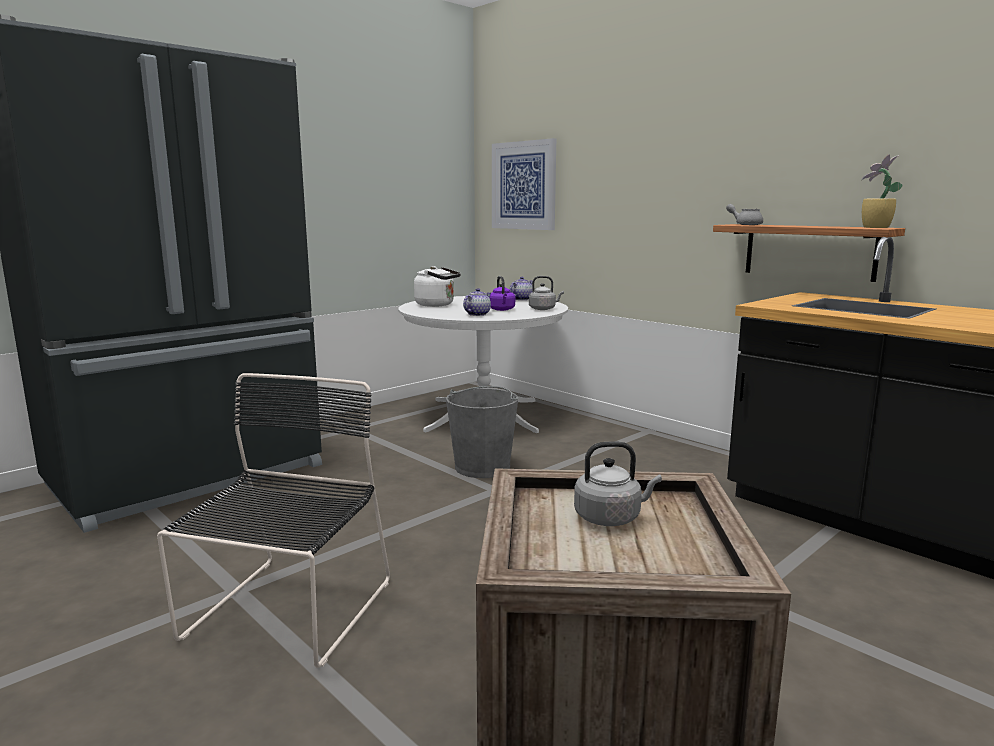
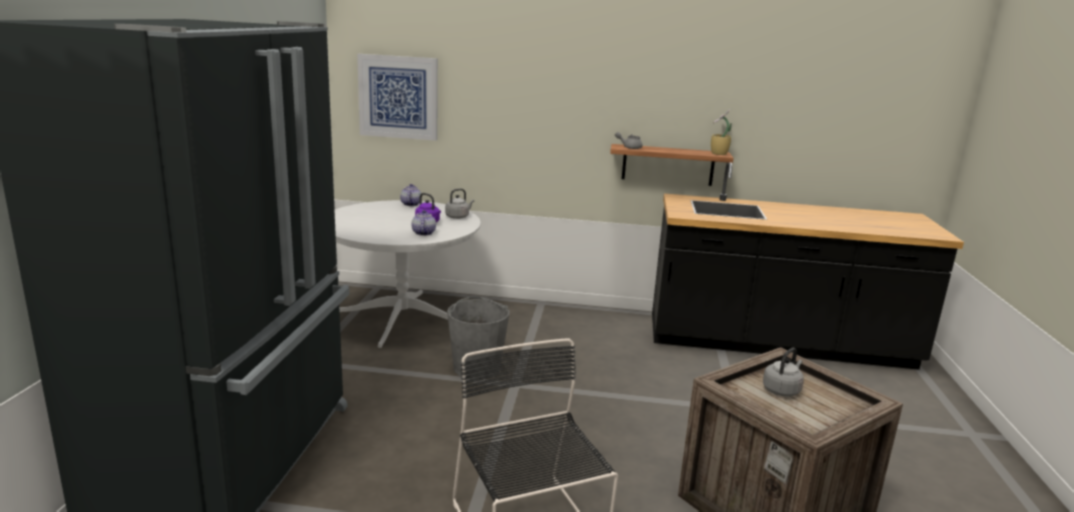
camera: 40 degrees left, 5 degrees up
white kettle [414,266,461,307] -> none

